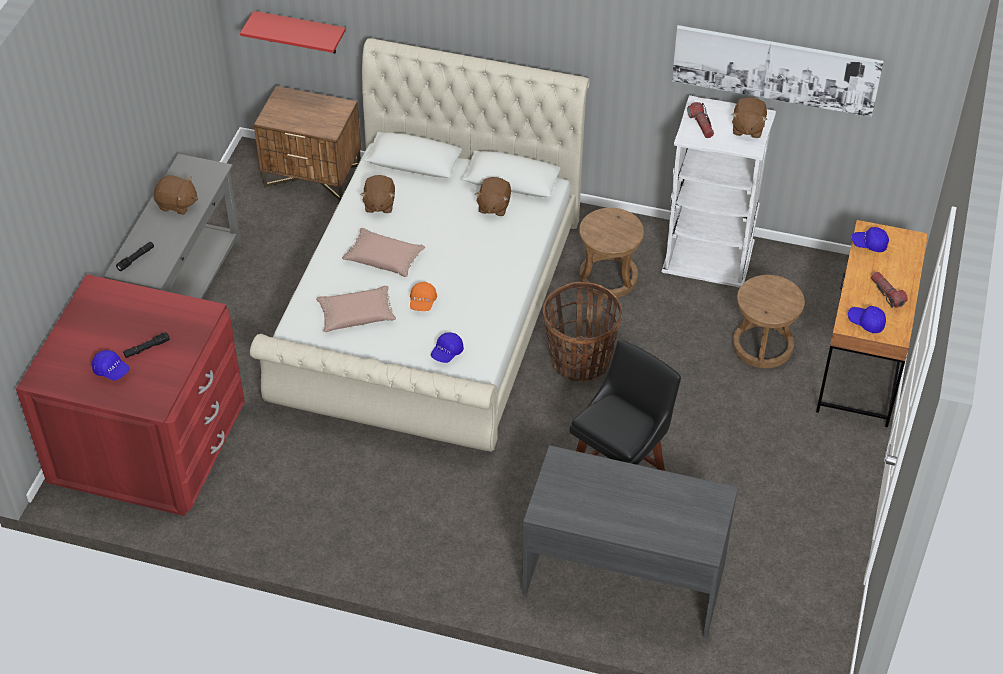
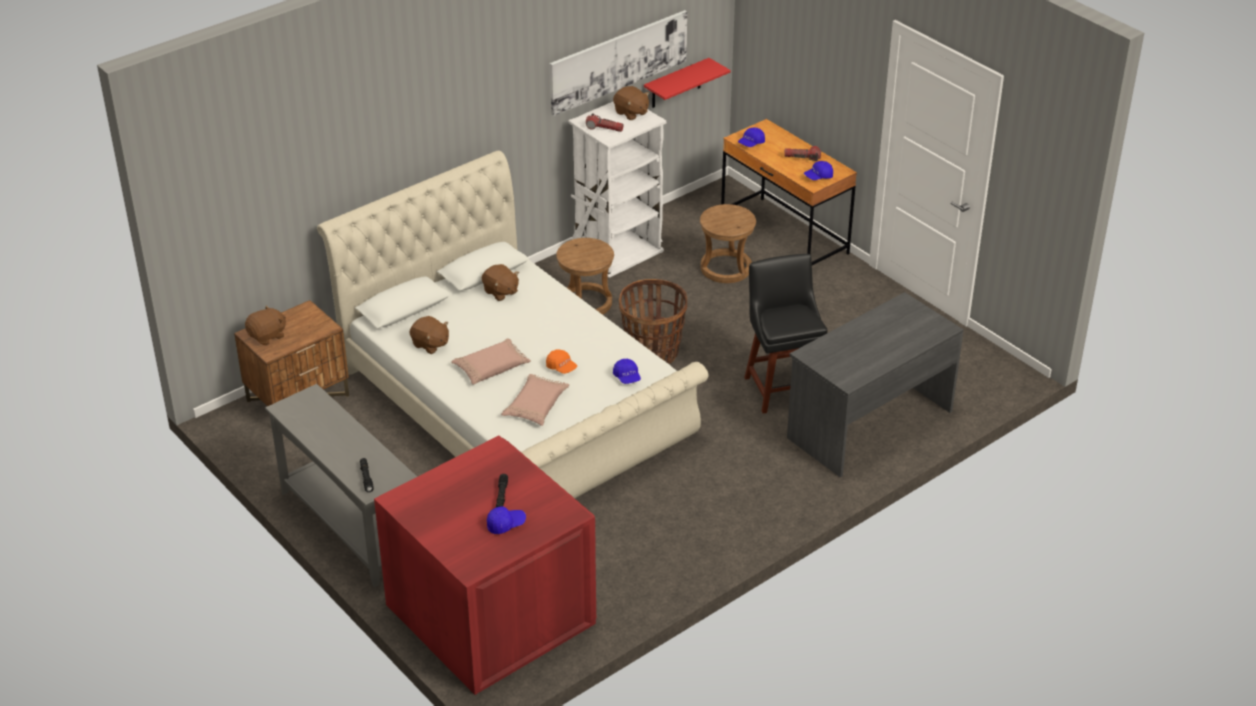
camera: 55 degrees left, 10 degrees down
brown plush toy [154,175,198,215] -> brown plush toy moved to [245,306,286,346]
red shelf [240,11,346,54] -> red shelf moved to [644,58,730,108]

